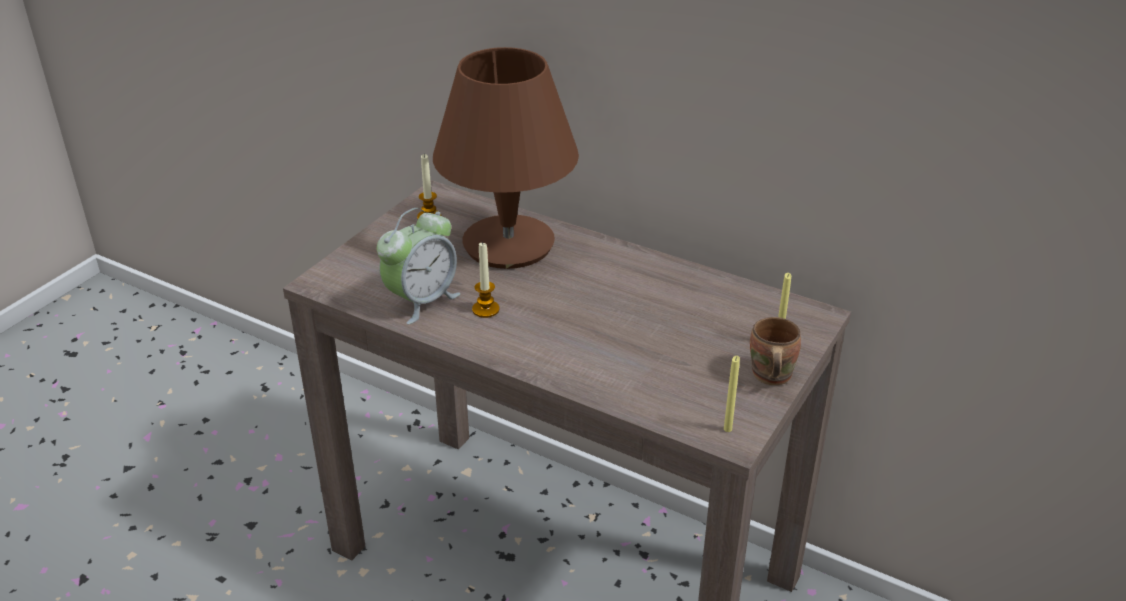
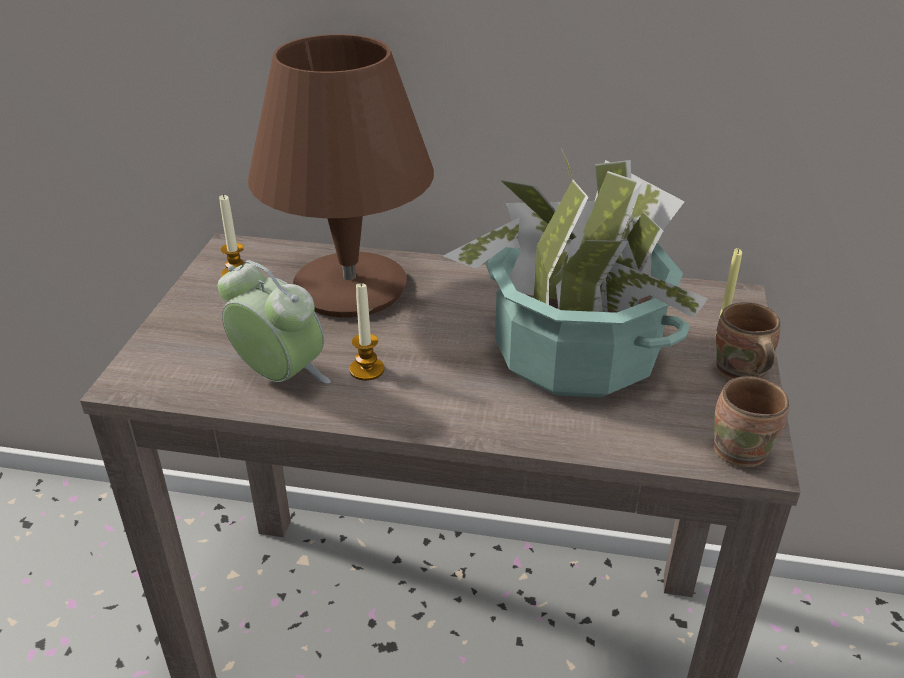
camera: 20 degrees left, 0 degrees up
alarm clock [377,208,461,324] -> alarm clock turned 75 degrees counterclockwise [218,260,331,384]
yellow candle [724,356,740,432] -> brown mug [713,376,789,467]
none -> potted plant [443,148,708,398]

